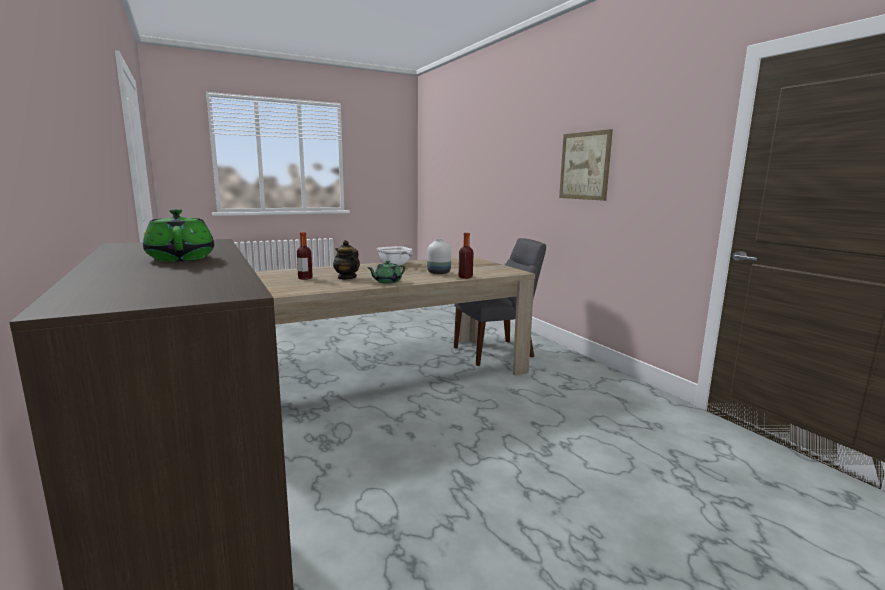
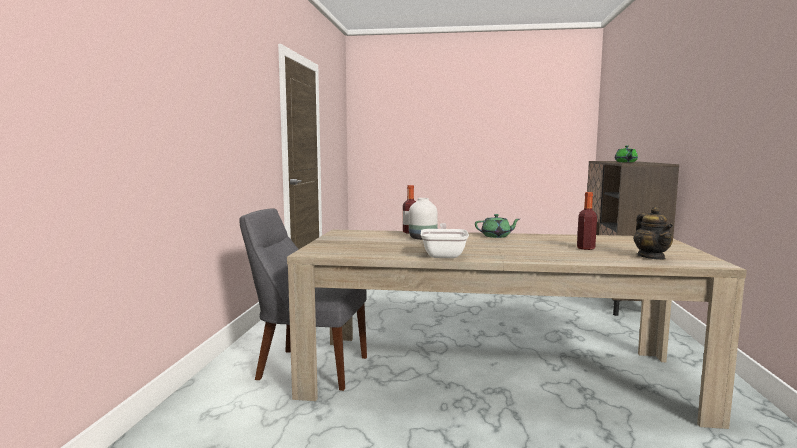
camera: 145 degrees left, 5 degrees down
teapot [333,240,360,280] -> teapot moved to [634,207,673,260]
picture [559,129,613,201] -> none

